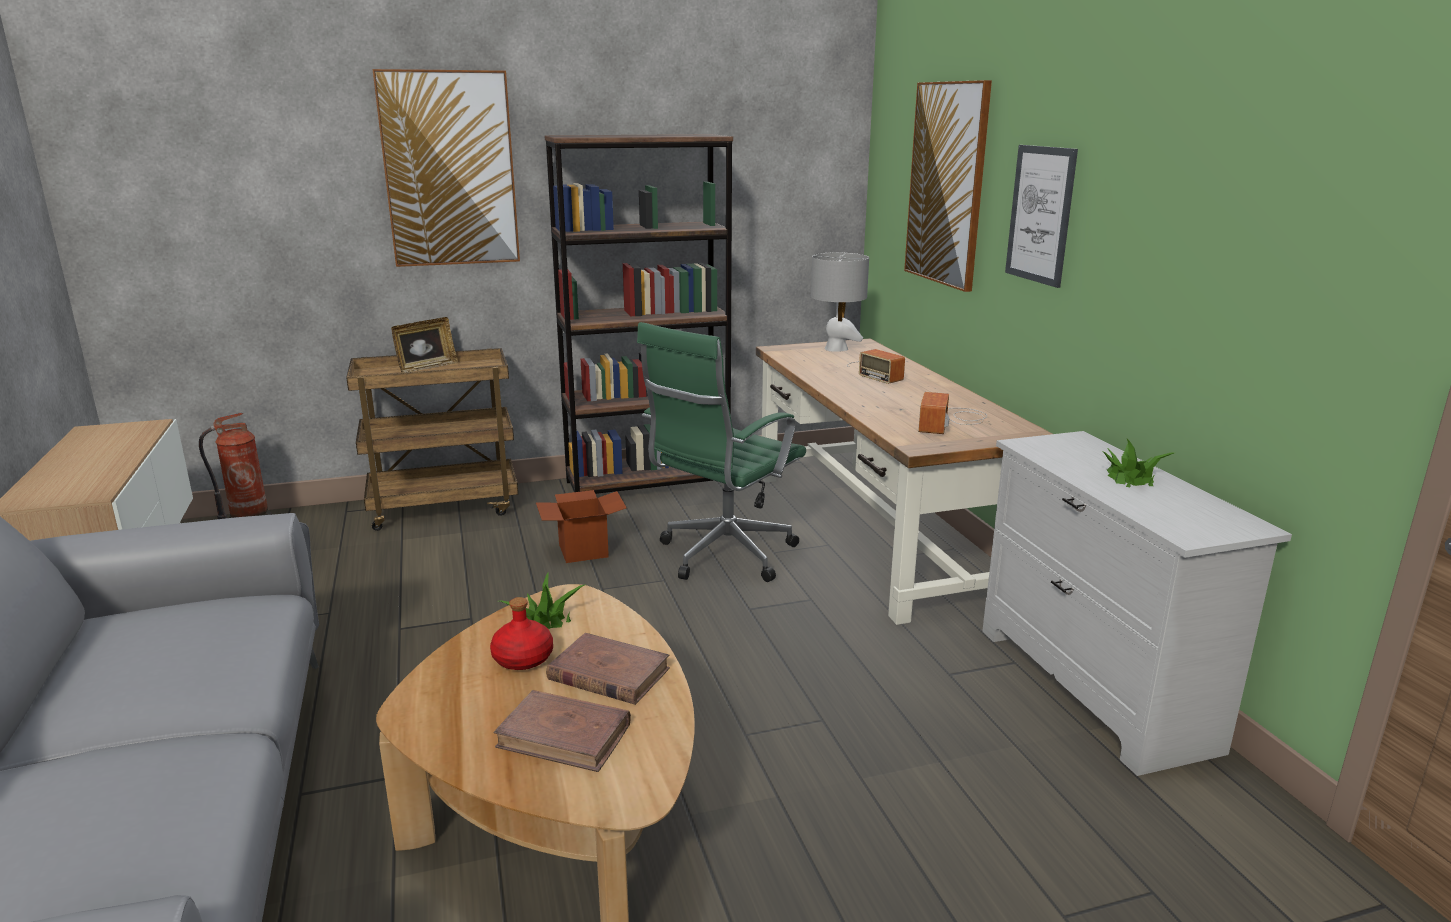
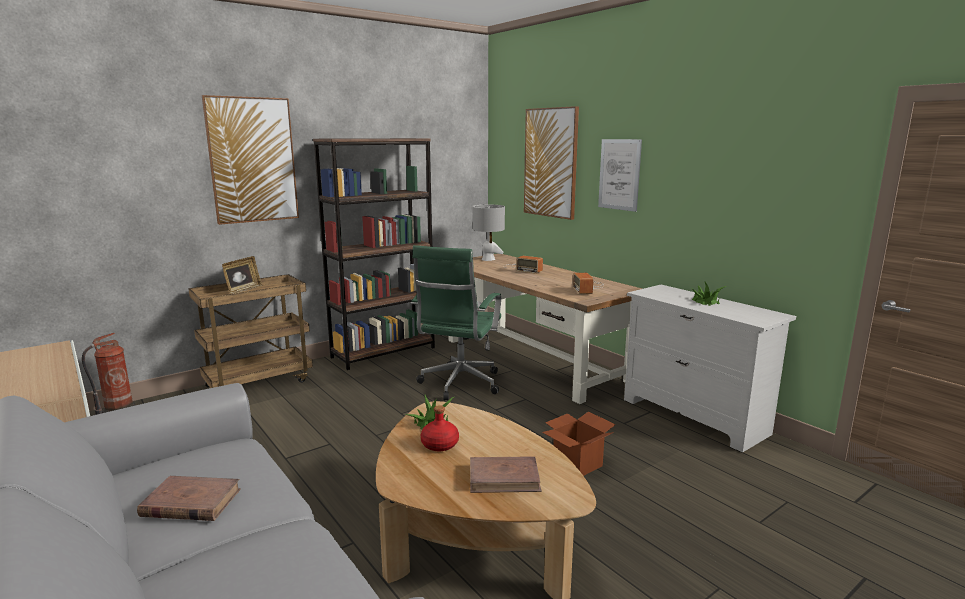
camera: 20 degrees left, 5 degrees down
cardboard box [536,490,627,563] -> cardboard box moved to [542,412,616,476]
brown book [546,633,670,705] -> brown book moved to [137,476,241,521]

